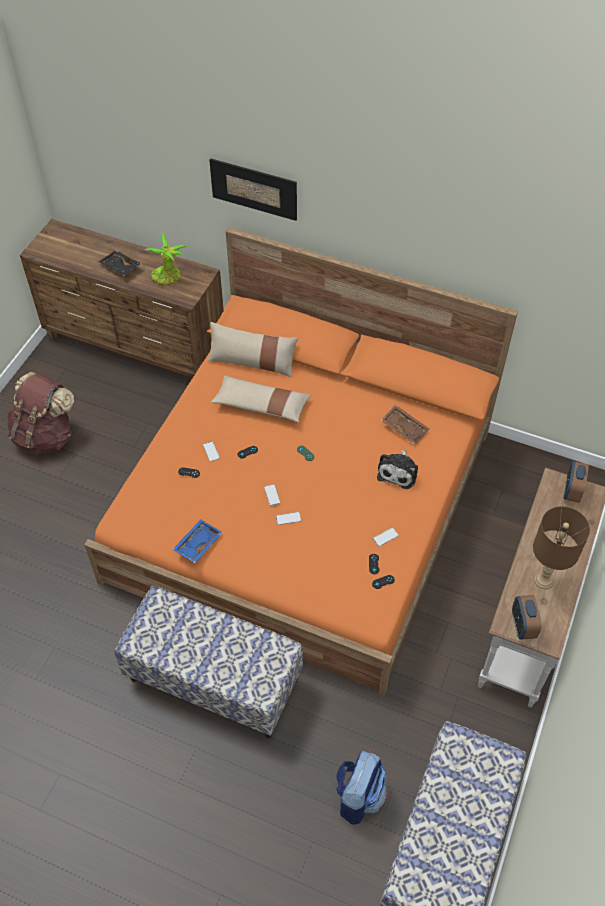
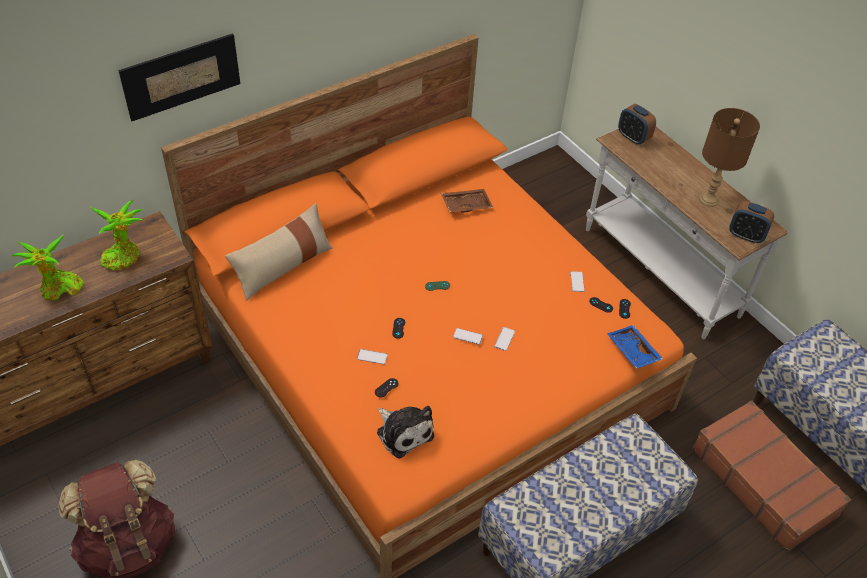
camera: 60 degrees left, 5 degrees down
black tray [98,250,141,276] -> potted plant [12,234,84,301]
blue tray [172,519,223,563] -> blue tray moved to [607,325,663,369]
beige pillow [211,376,311,422] -> none
backpack [336,750,387,825] -> brown suitcase [692,400,851,552]
plush toy [377,449,418,489] -> plush toy moved to [377,406,434,458]

